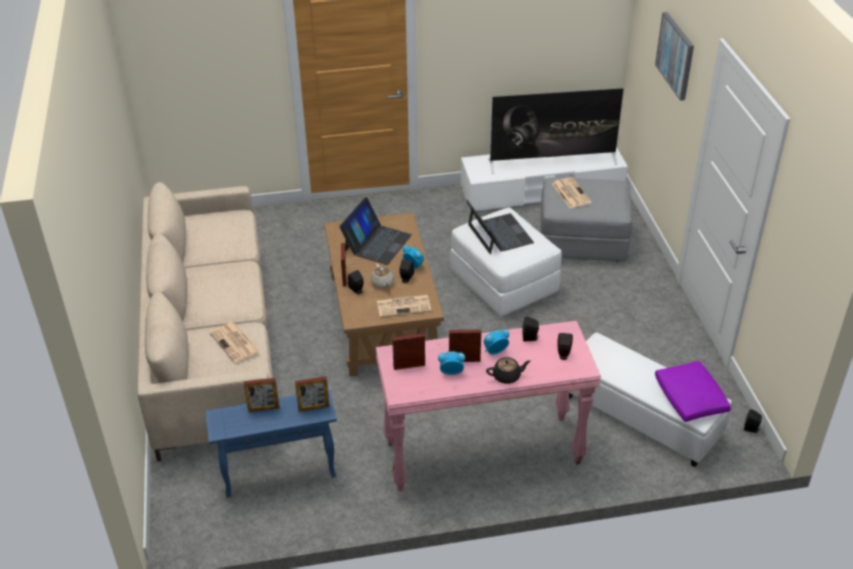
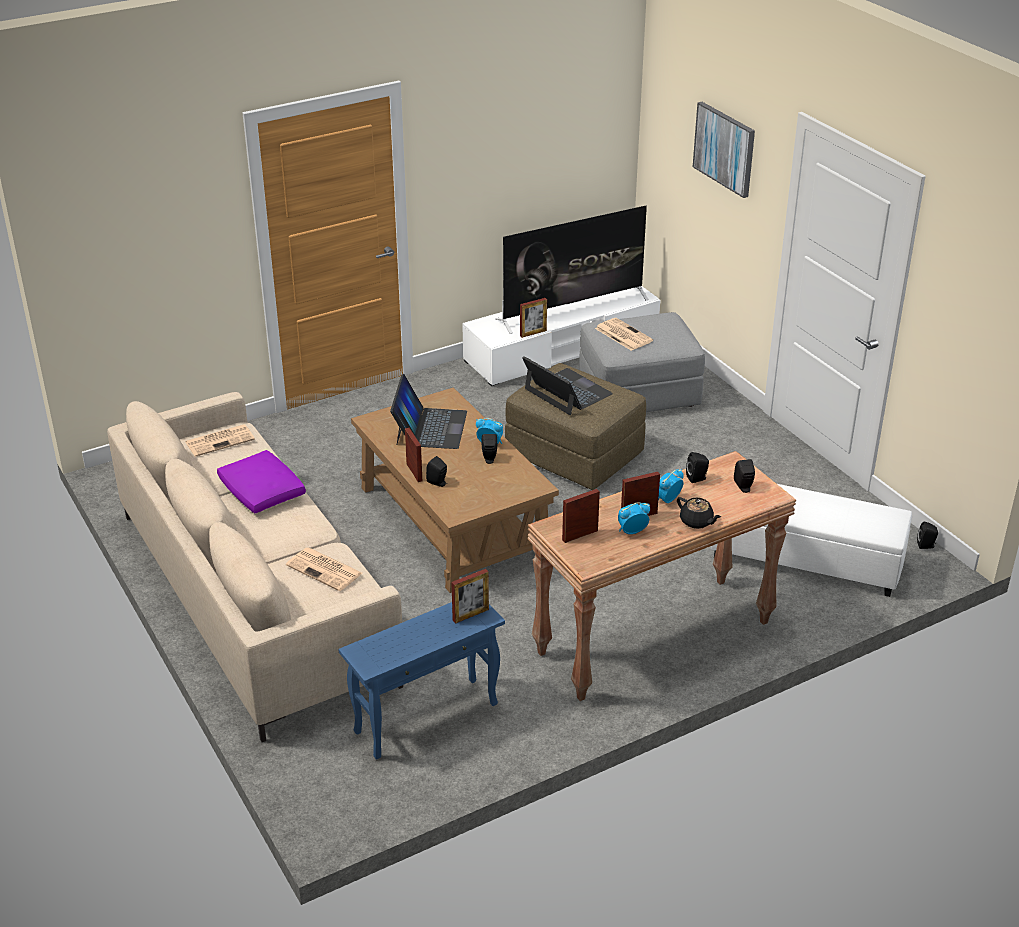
camera: 20 degrees left, 5 degrees down
picture frame [244,378,280,412] -> picture frame moved to [520,298,547,338]
beige teapot [371,263,394,288] -> none
pink console table [376,321,601,491] -> brown console table [528,451,796,701]
newspaper [377,295,431,317] -> newspaper moved to [186,424,255,457]
white ottoman [450,208,562,317] -> brown ottoman [505,363,646,490]
black teapot [486,357,530,384] -> black teapot turned 75 degrees clockwise [677,497,721,529]
purple pillow [655,361,731,422] -> purple pillow moved to [217,450,306,513]

